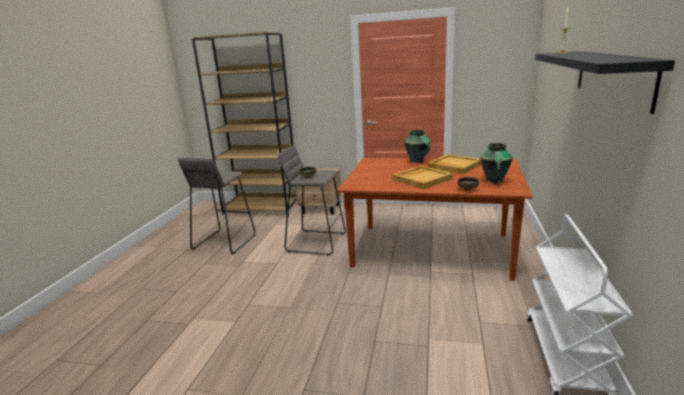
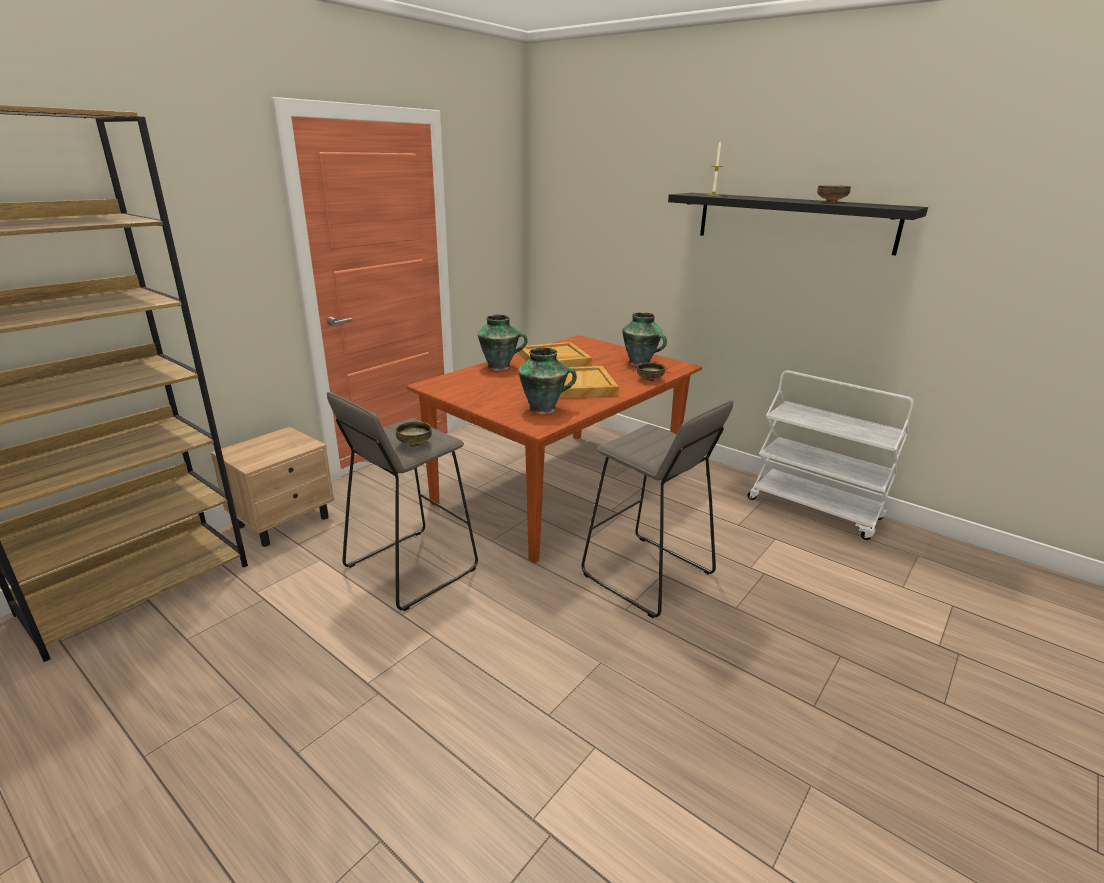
camera: 65 degrees left, 5 degrees up
grey stool [178,158,256,254] -> grey stool moved to [582,400,733,618]
none -> vase [518,347,577,414]
none -> bowl [817,185,851,203]

